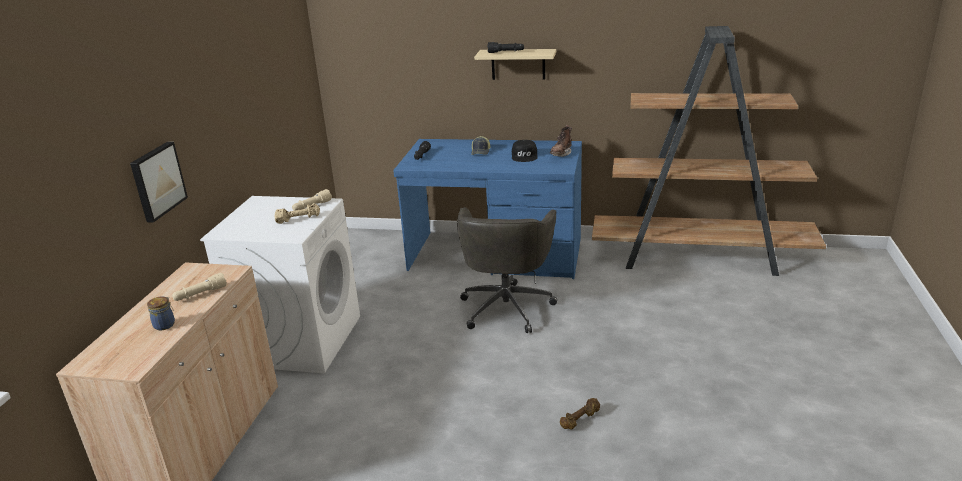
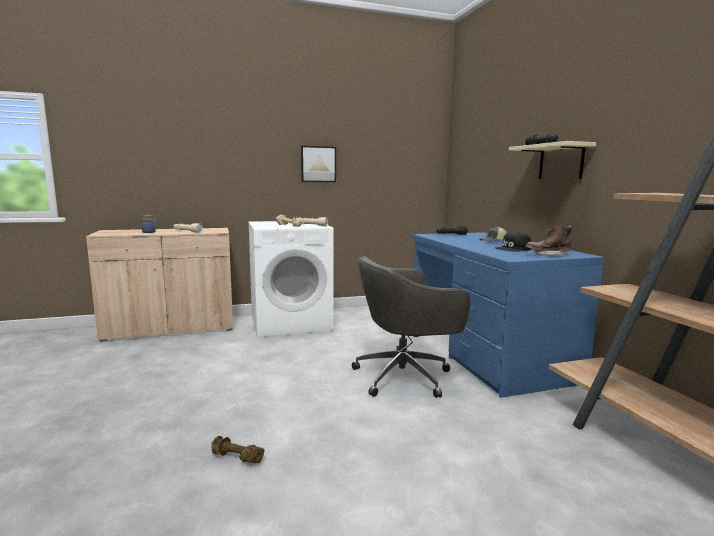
camera: 60 degrees right, 15 degrees down
picture [130,142,188,223] -> picture moved to [301,146,336,182]

